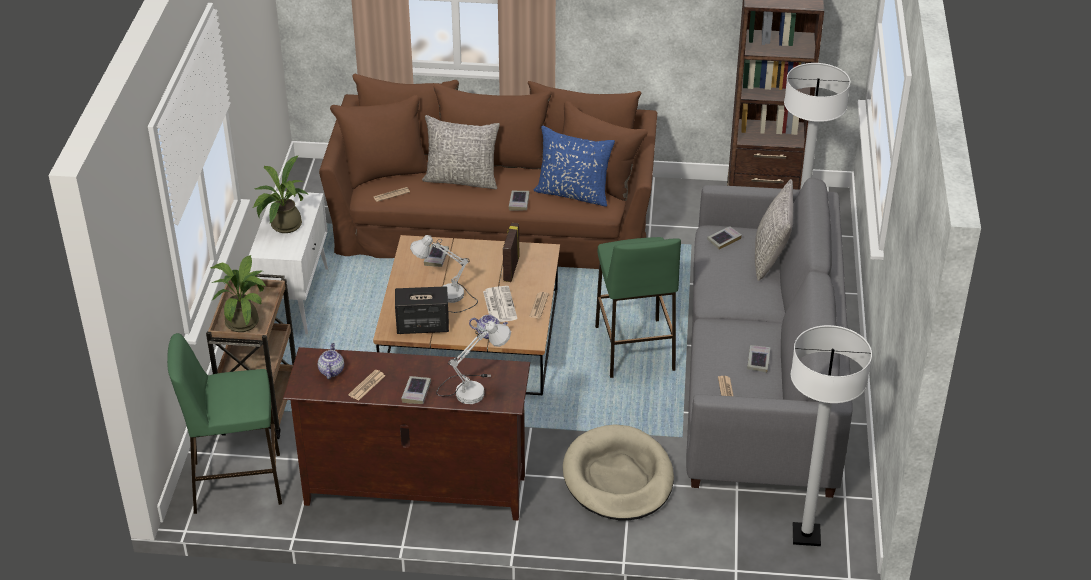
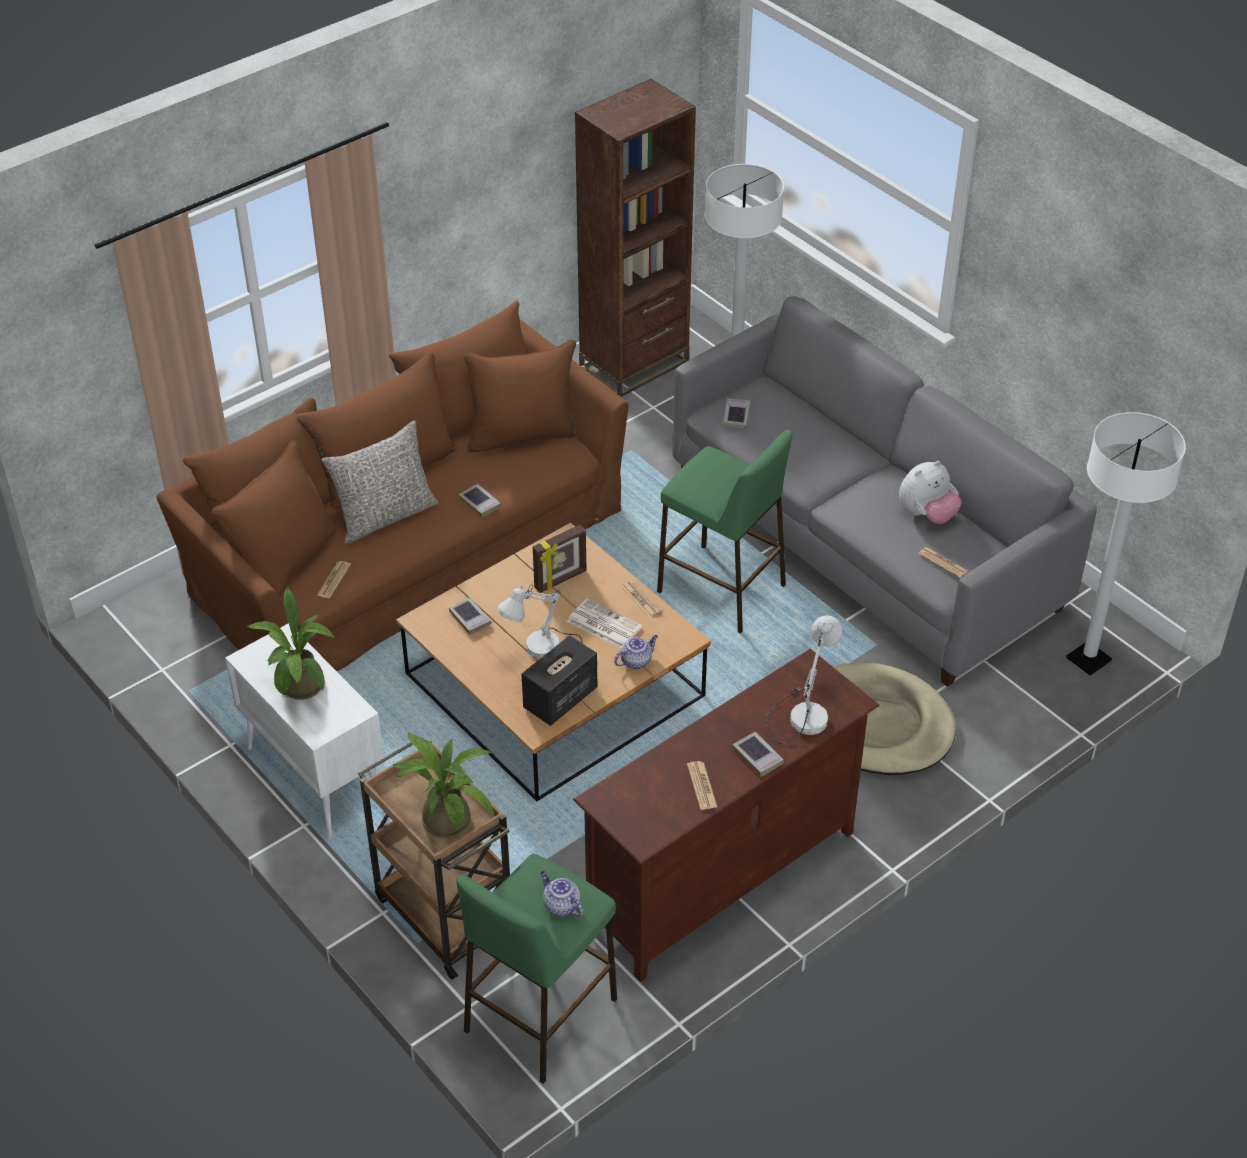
camera: 45 degrees left, 5 degrees up
teapot [318,343,344,379] -> teapot moved to [540,871,583,917]
picture frame [503,223,519,282] -> picture frame turned 90 degrees counterclockwise [533,525,587,593]
blue pillow [534,126,615,207] -> none
book [747,345,770,373] -> plush toy [899,461,962,524]
grey pillow [755,179,793,281] -> none

